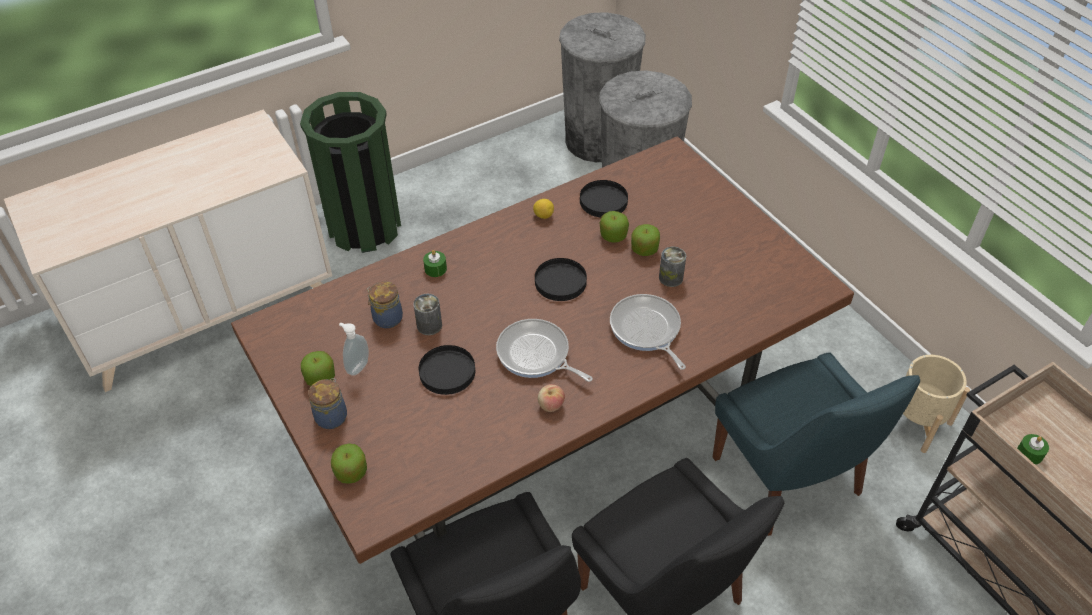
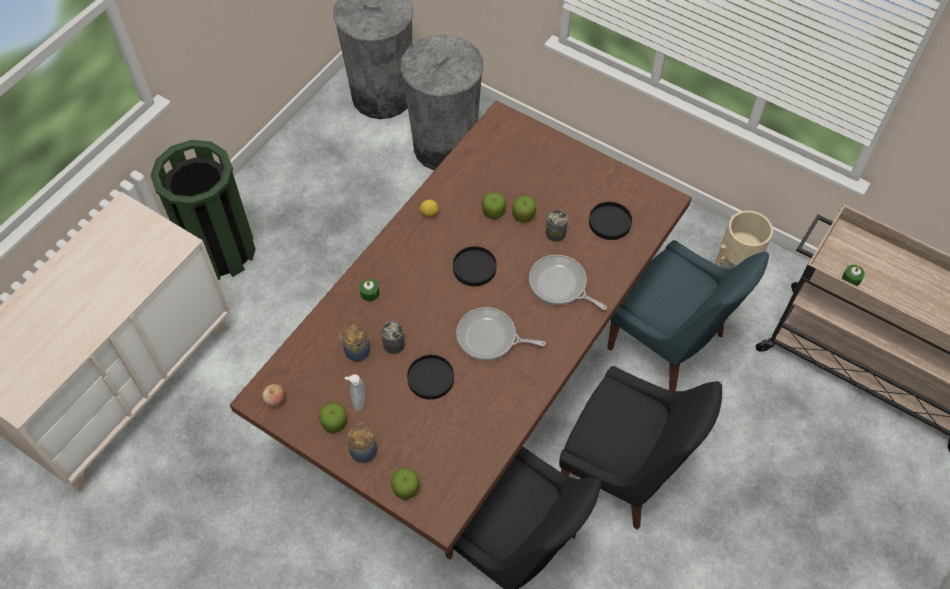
camera: 25 degrees left, 10 degrees up
apple [538,384,565,412] -> apple moved to [262,384,284,407]
black plate [580,180,628,218] -> black plate moved to [589,202,632,240]

